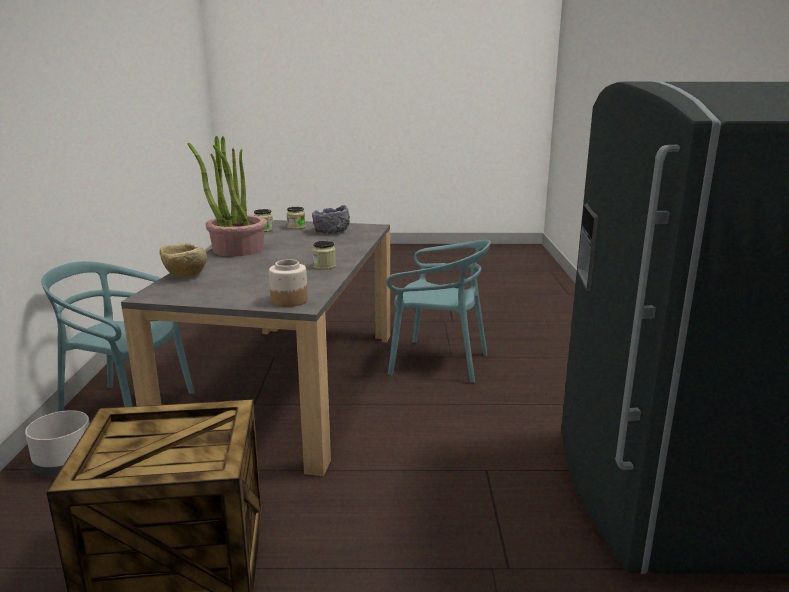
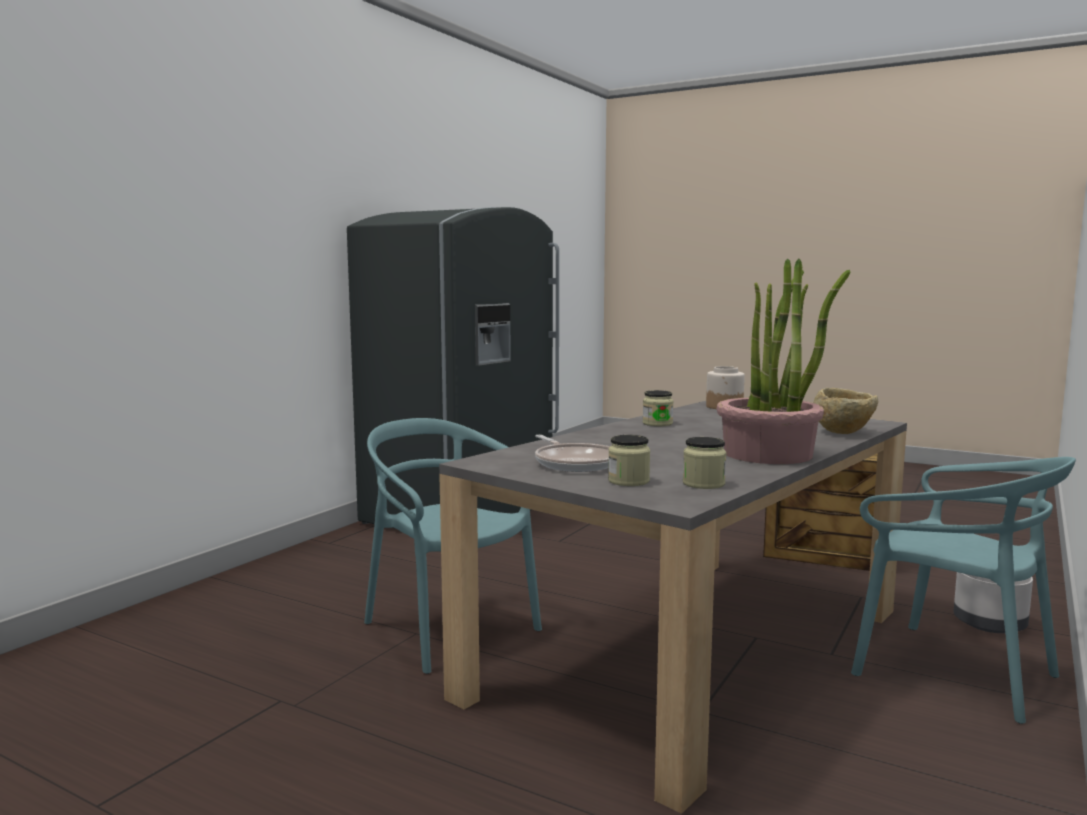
camera: 150 degrees left, 10 degrees down
grey bowl [312,205,350,234] -> frying pan [535,435,610,472]

